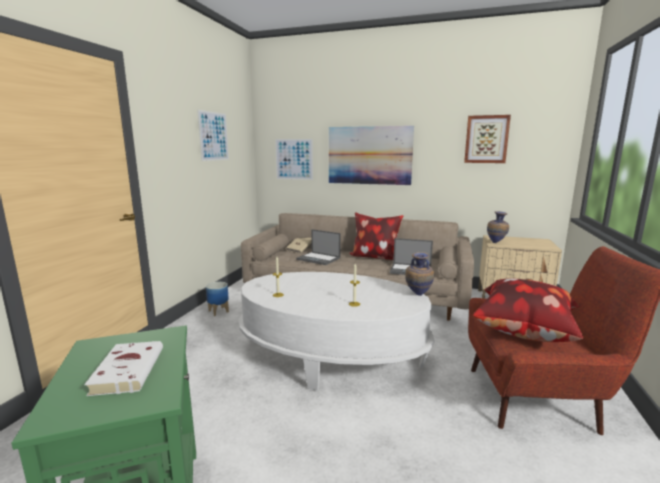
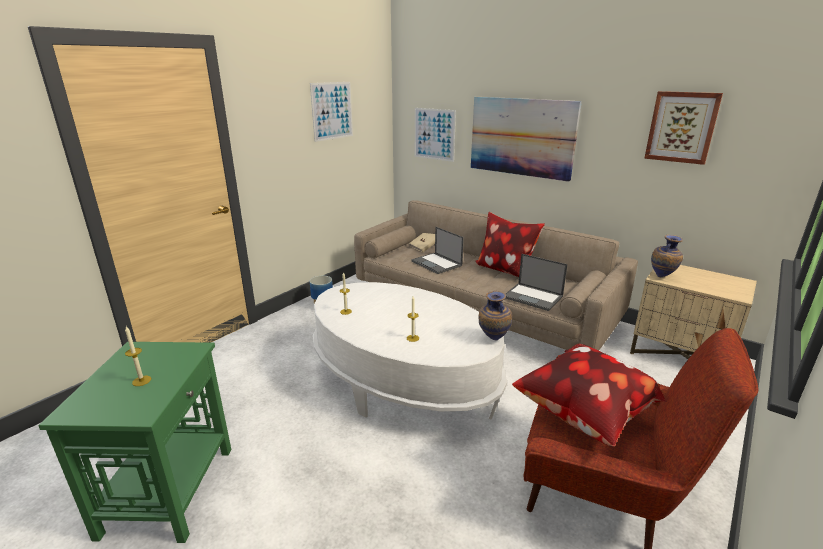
camera: 20 degrees right, 10 degrees up
white book [84,341,163,396] -> candle [125,326,151,386]

